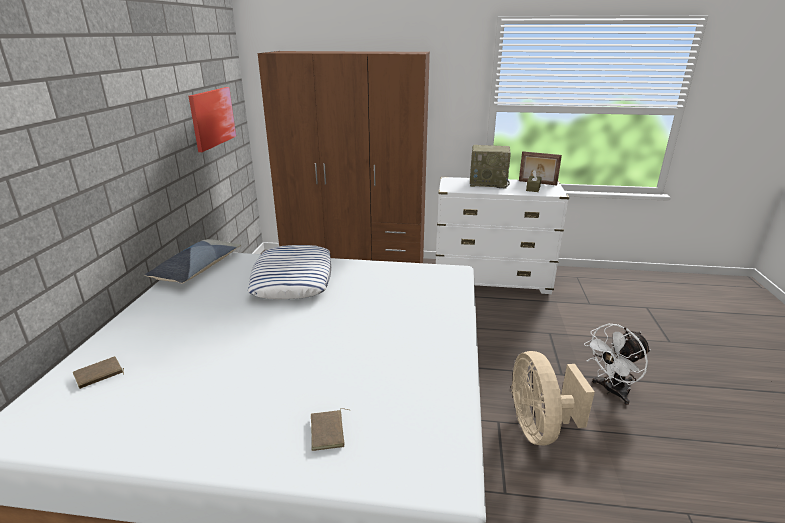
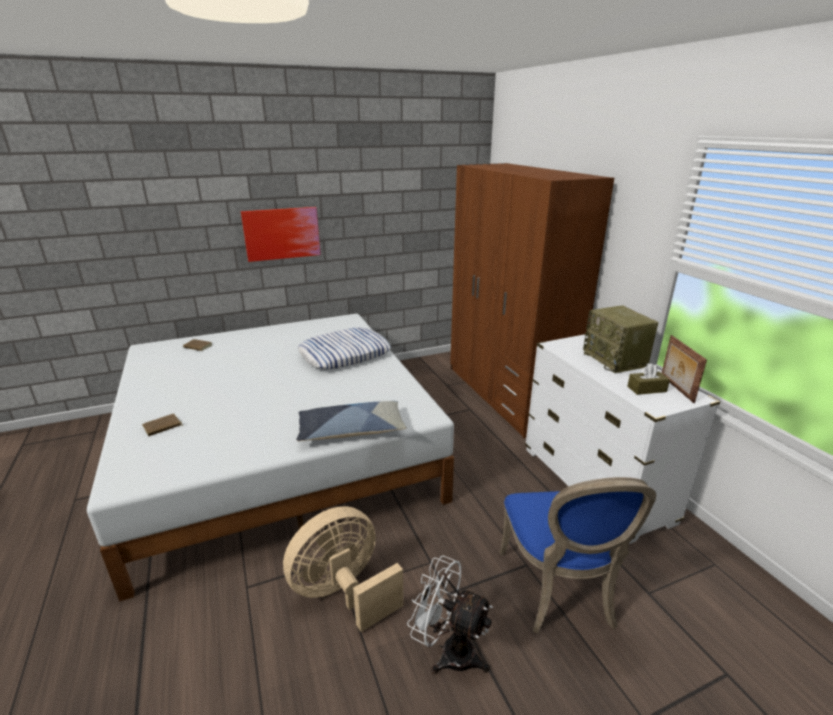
camera: 60 degrees right, 0 degrees up
pillow [145,239,241,284] -> pillow moved to [296,401,407,441]
picture [189,87,236,152] -> picture moved to [241,207,321,262]
none -> blue chair [500,477,656,634]

